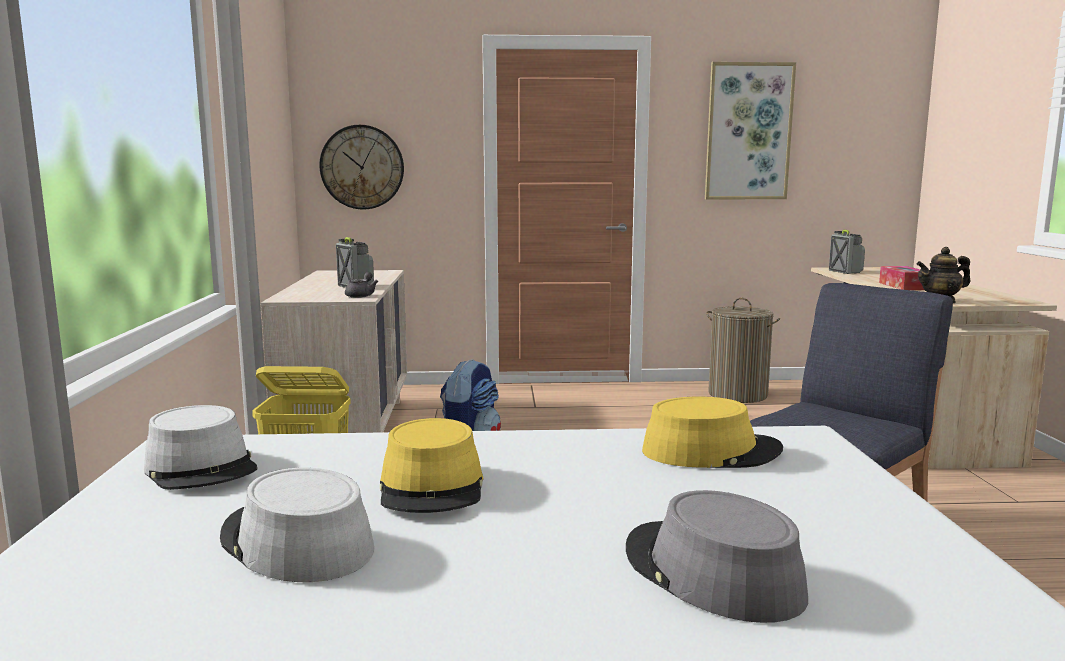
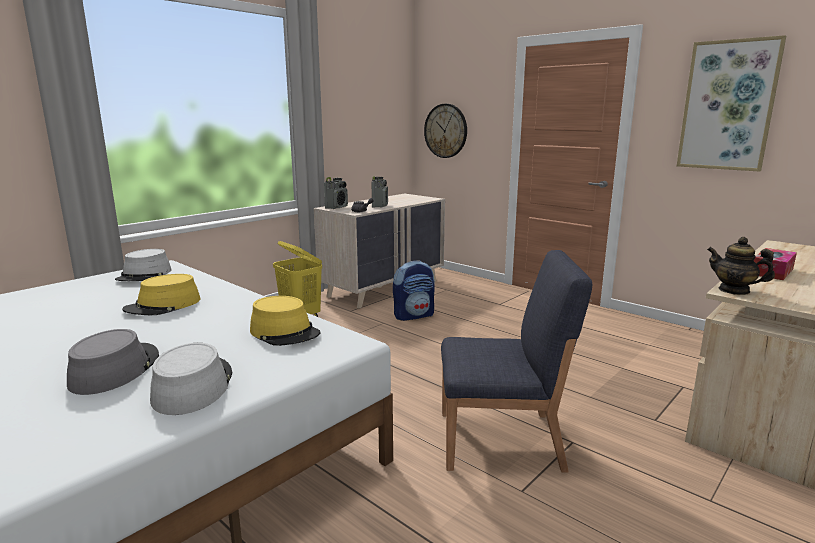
camera: 45 degrees right, 5 degrees up
grey hat [220,468,374,582] -> grey hat moved to [150,343,232,415]
laundry basket [706,297,780,403] -> none
radio [829,230,865,274] -> radio moved to [324,177,348,209]

